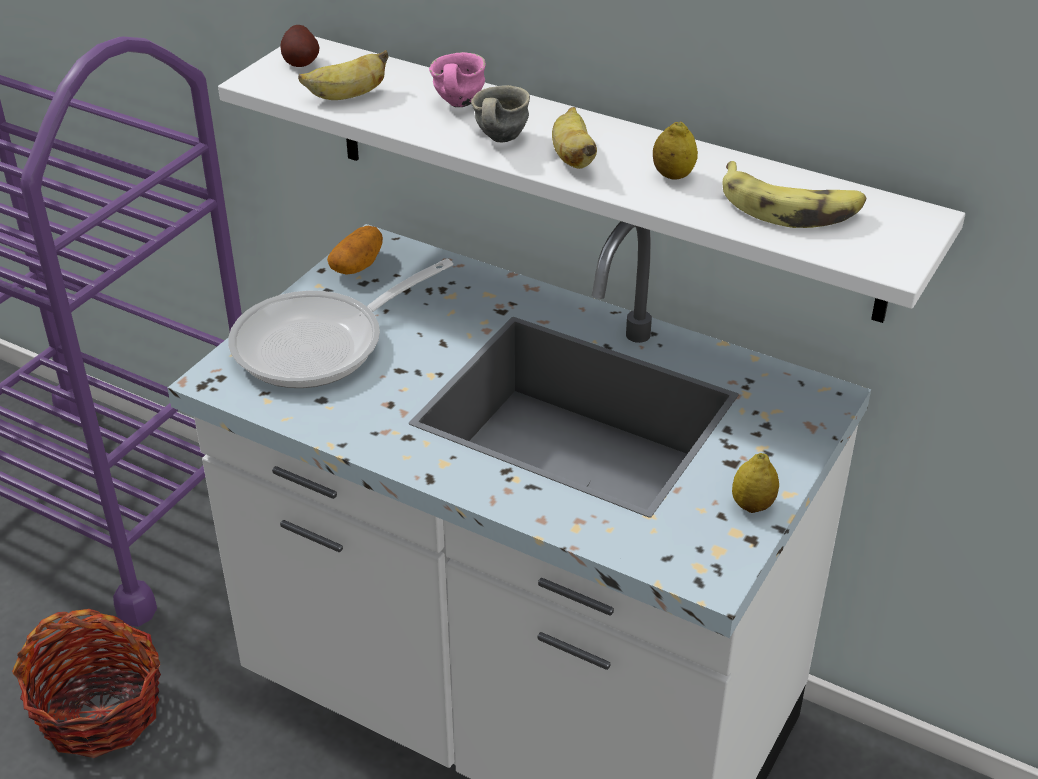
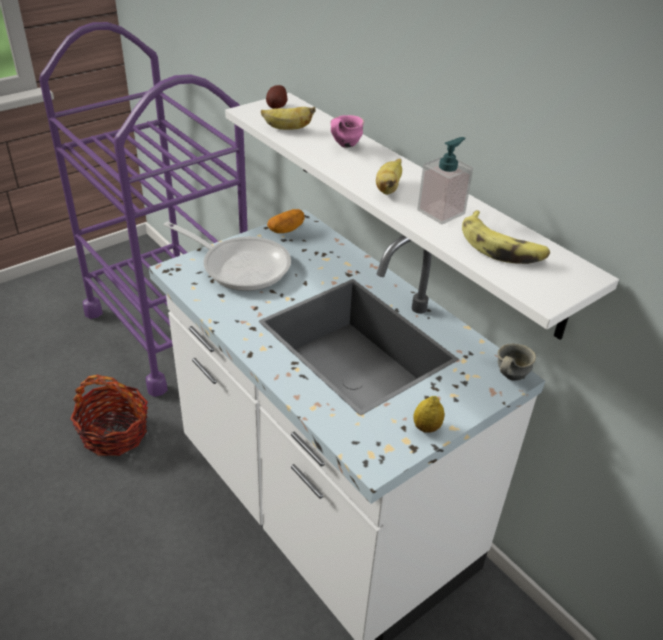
camera: 20 degrees right, 0 degrees up
frying pan [228,259,453,388] -> frying pan turned 135 degrees counterclockwise [164,221,291,291]
grey mug [471,85,530,142] -> grey mug moved to [498,343,536,381]
lemon [653,121,698,180] -> soap dispenser [417,137,473,224]

